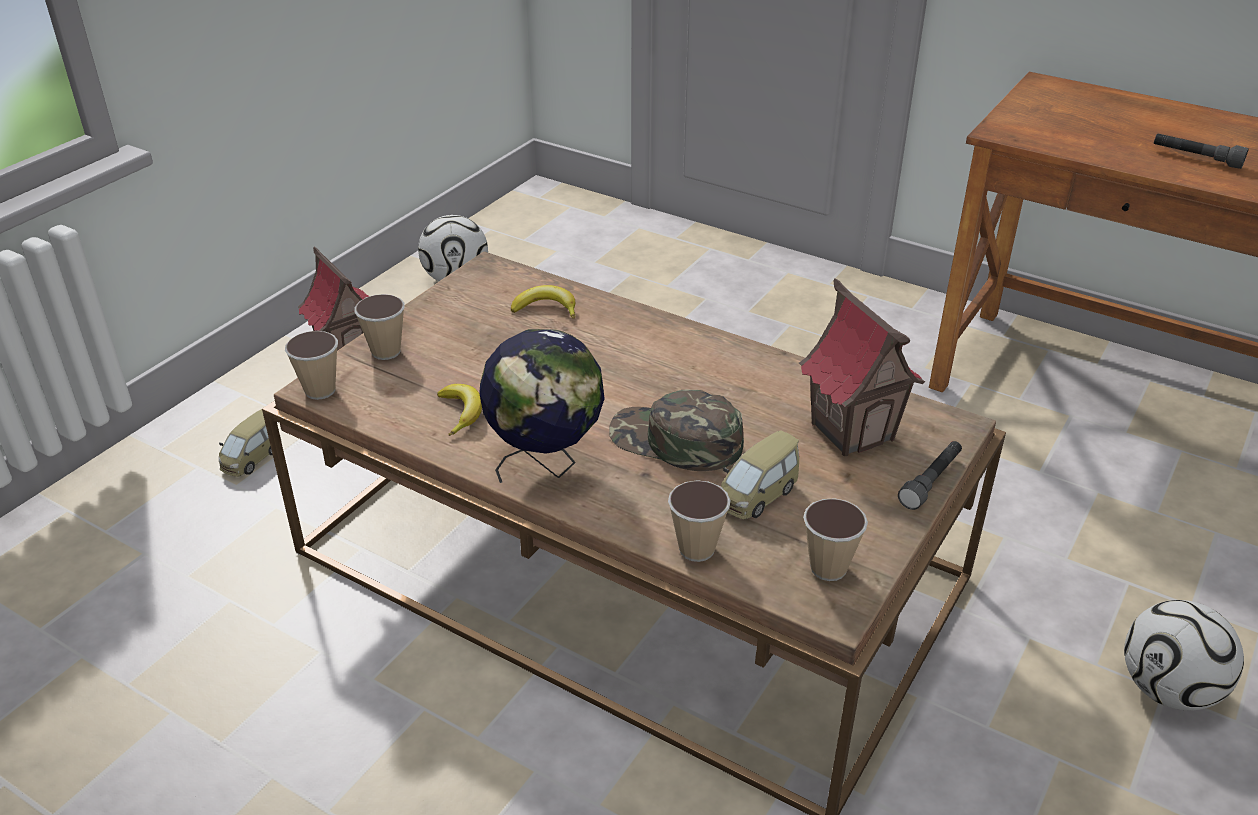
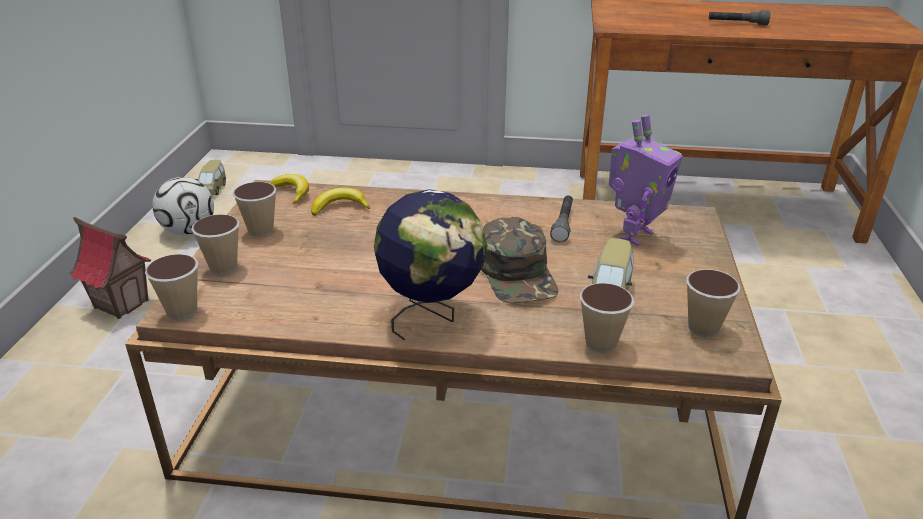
camera: 25 degrees left, 5 degrees down
toy car [219,409,282,477] -> toy car moved to [195,160,226,196]
banana [437,384,482,436] -> banana moved to [269,174,309,204]
green cap [609,390,744,471] -> green cap turned 105 degrees counterclockwise [481,217,559,303]
toy house [799,278,925,456] -> toy robot [609,115,683,246]
grey flashlight [898,441,962,510] -> grey flashlight moved to [550,195,573,242]
football [1124,600,1244,711] -> none
none -> cup [233,182,276,237]

